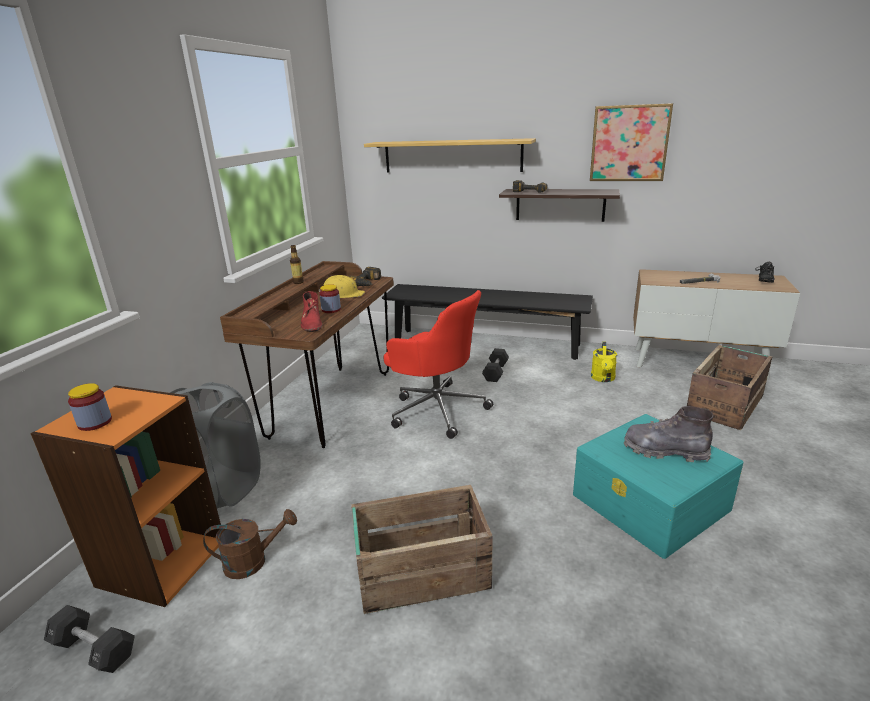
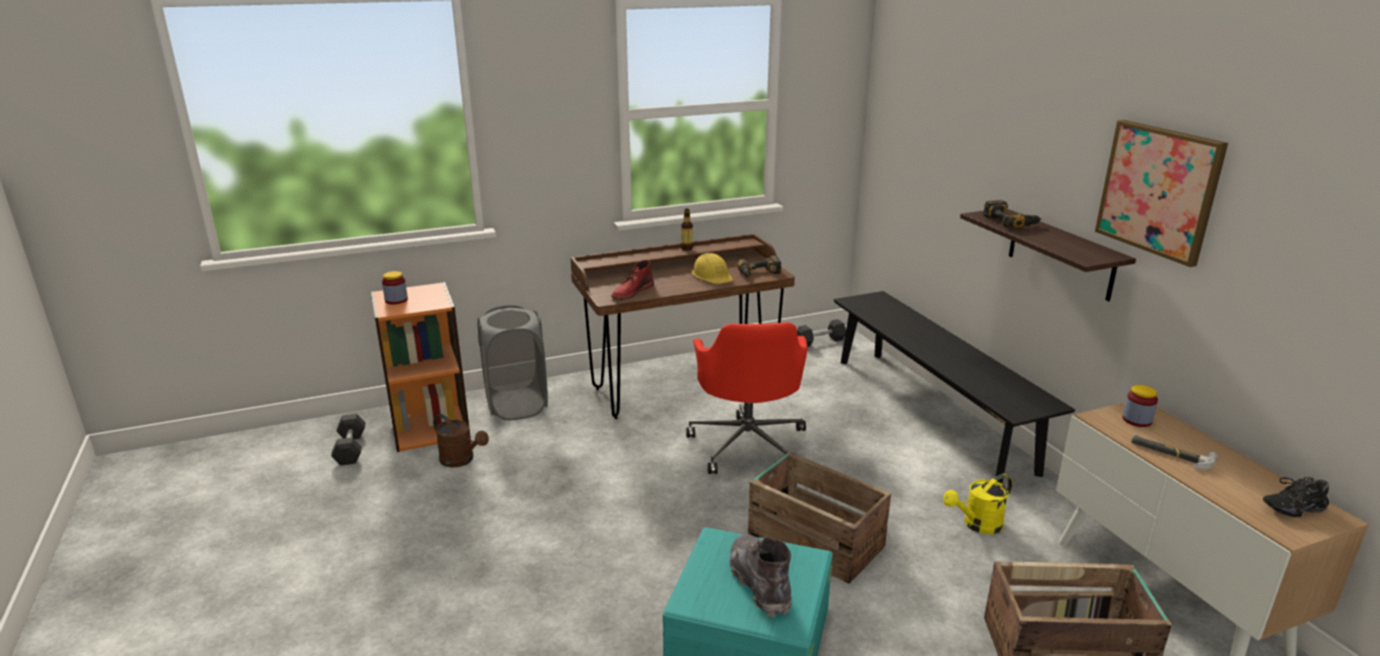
camera: 50 degrees right, 0 degrees up
jar [319,284,341,313] -> jar moved to [1122,385,1158,427]
crate [351,485,492,614] -> crate moved to [748,452,891,584]
shelf [364,138,536,173] -> none
black dumbbell [482,348,509,382] -> black dumbbell moved to [797,319,846,347]

